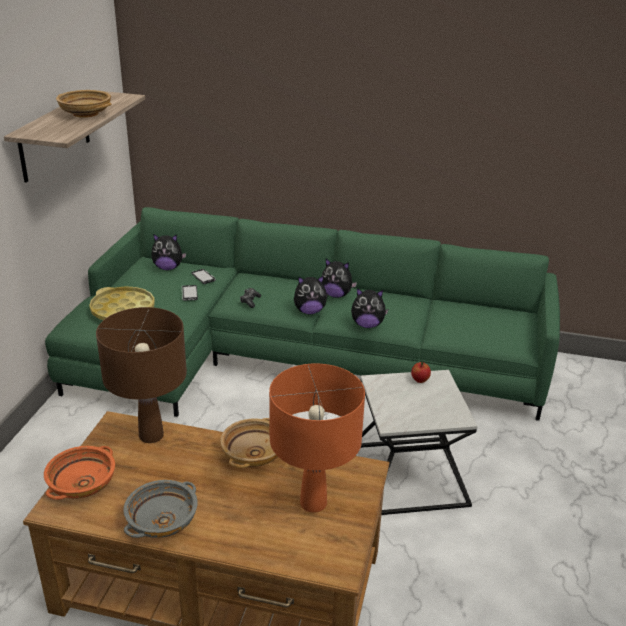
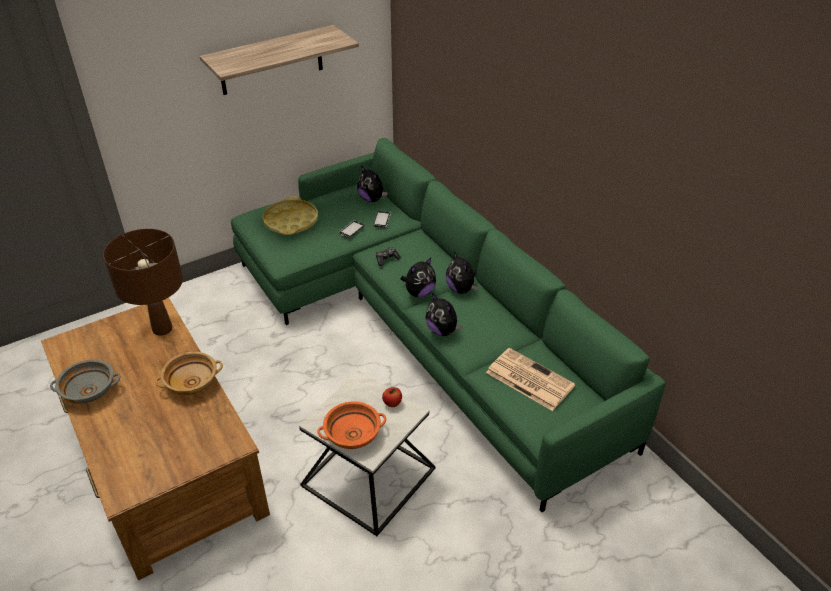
camera: 45 degrees right, 10 degrees up
orange bowl [44,446,115,500] -> orange bowl moved to [318,401,386,449]
beige bowl [56,90,111,118] -> none
orange table lamp [269,363,365,513] -> none
plush toy [294,275,328,314] -> plush toy turned 75 degrees counterclockwise [400,258,436,297]
none -> newspaper [486,348,575,411]

